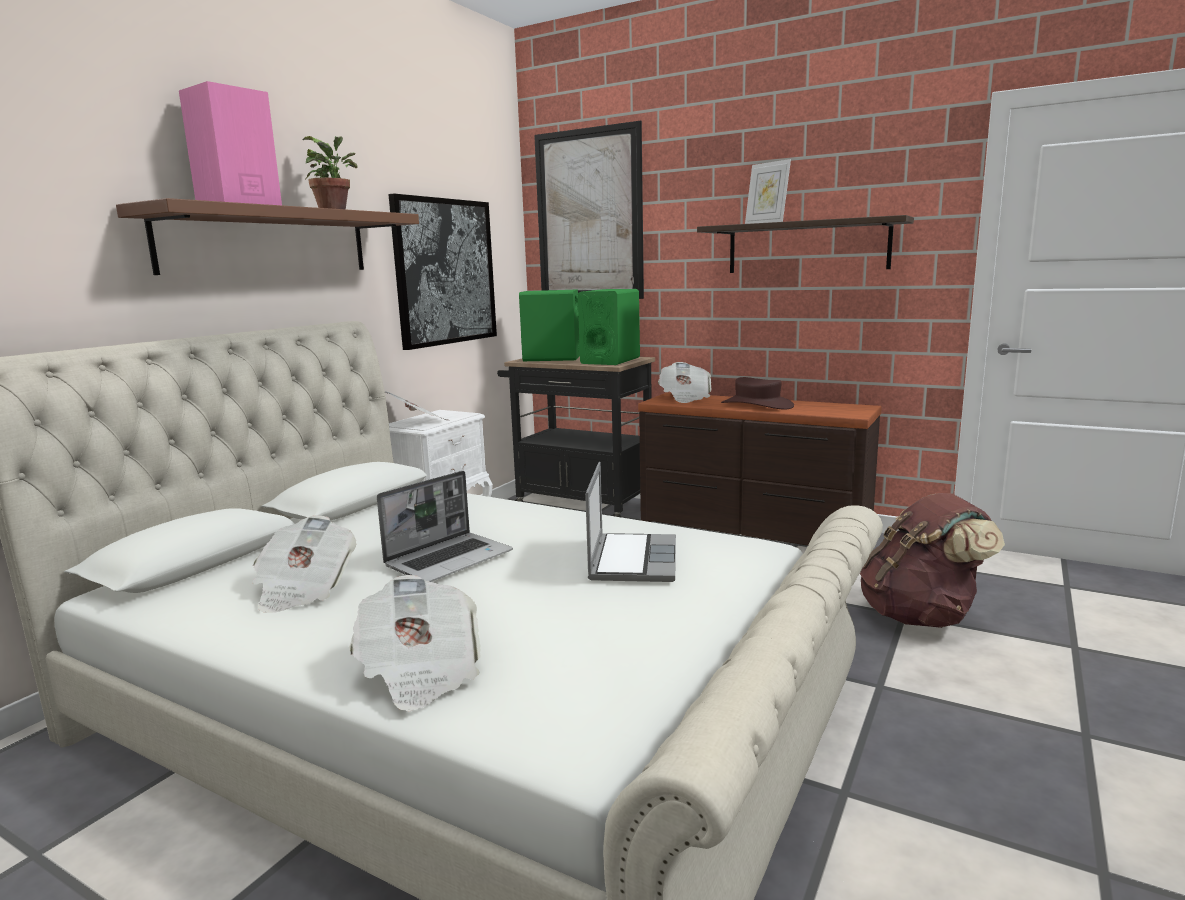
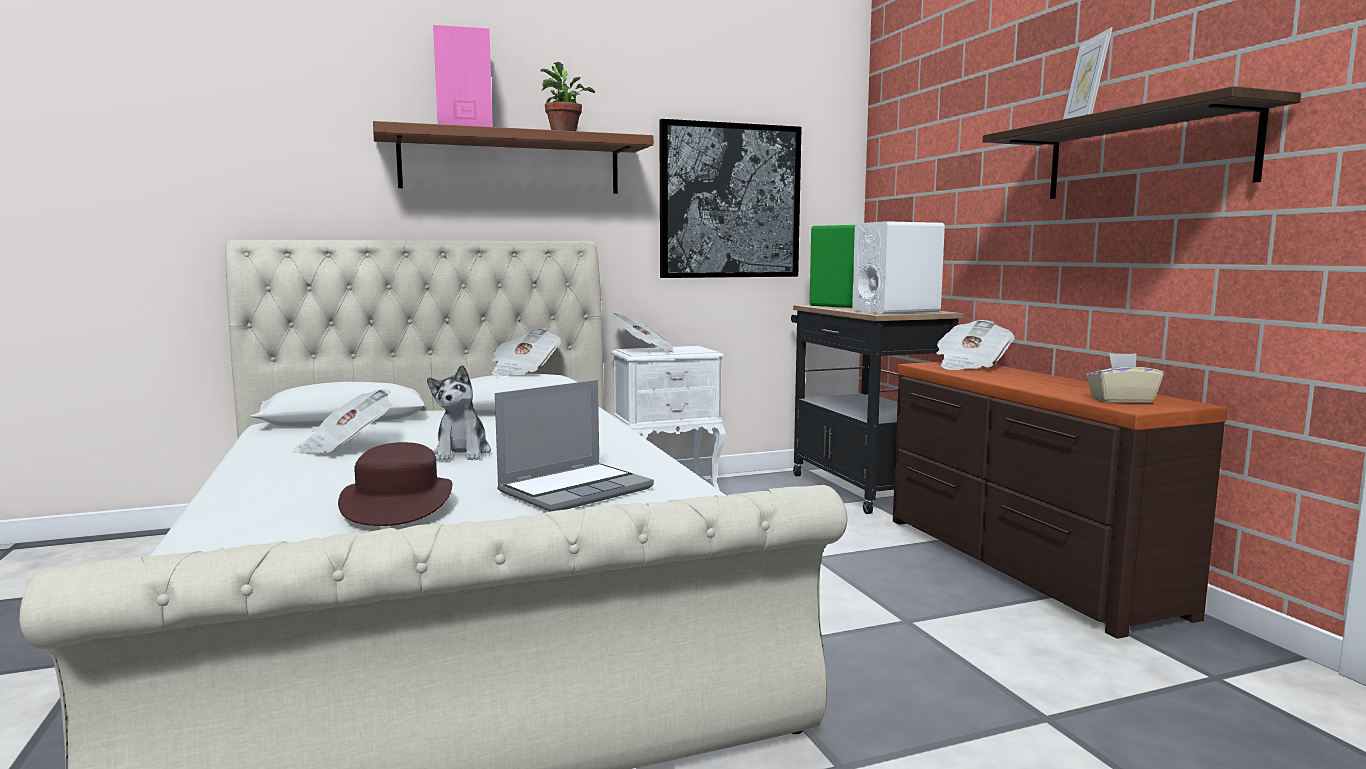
camera: 40 degrees right, 5 degrees down
newspaper [349,575,481,712] -> newspaper moved to [491,328,561,376]
laptop [377,471,513,582] -> plush toy [427,365,491,461]
picture [534,121,644,299] -> none
green speaker [578,289,640,365] -> white speaker [852,221,945,314]
brown hat [721,377,794,410] -> brown hat moved to [338,442,452,526]
brown backpack [860,493,1005,628] -> none
none -> beige tissue box [1086,353,1163,403]

